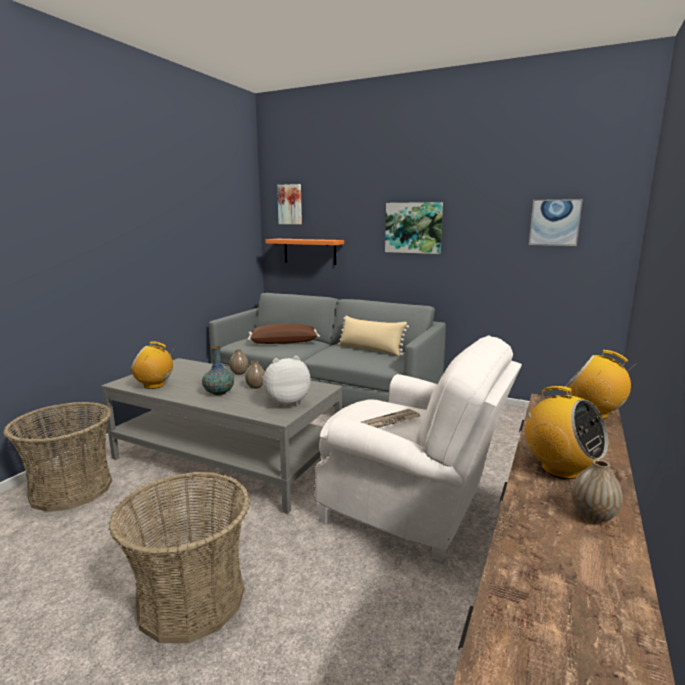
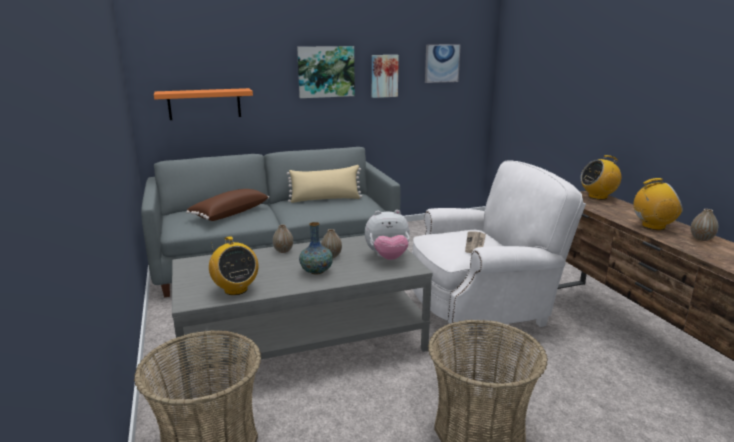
camera: 45 degrees left, 5 degrees up
radio [131,342,175,389] -> radio turned 75 degrees counterclockwise [209,236,258,295]
plush toy [263,356,311,408] -> plush toy turned 120 degrees counterclockwise [365,210,410,260]
picture [277,184,302,224] -> picture moved to [372,55,399,98]

